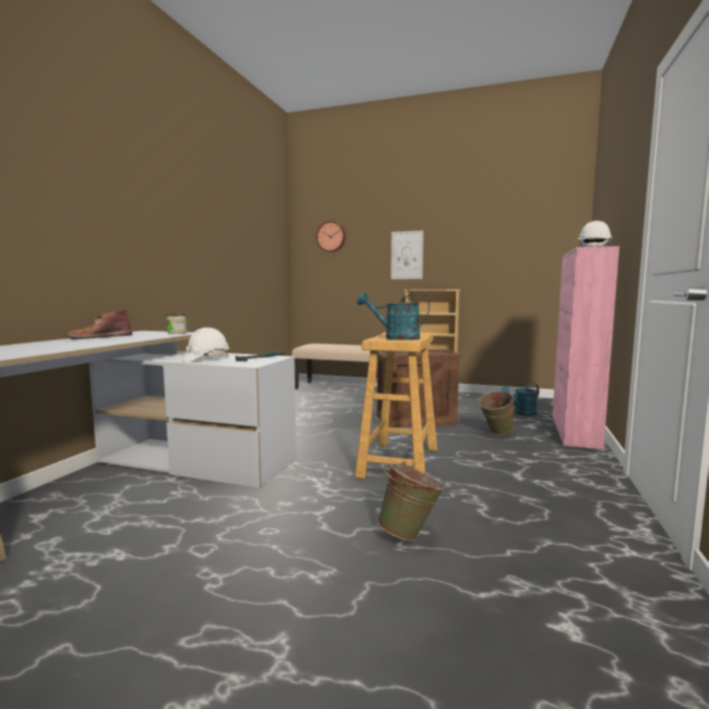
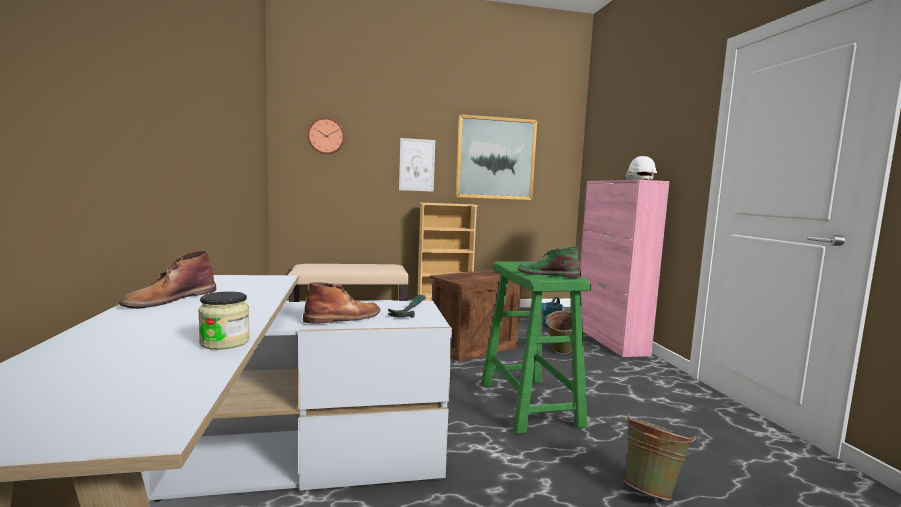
camera: 30 degrees left, 0 degrees up
jar [167,313,187,334] -> jar moved to [198,292,250,350]
white hard hat [181,327,229,362] -> brown boot [303,282,380,324]
beige stool [355,332,437,479] -> green stool [481,261,591,434]
turquoise watering can [357,292,430,340] -> green boot [517,247,581,278]
none -> picture [456,114,537,200]

